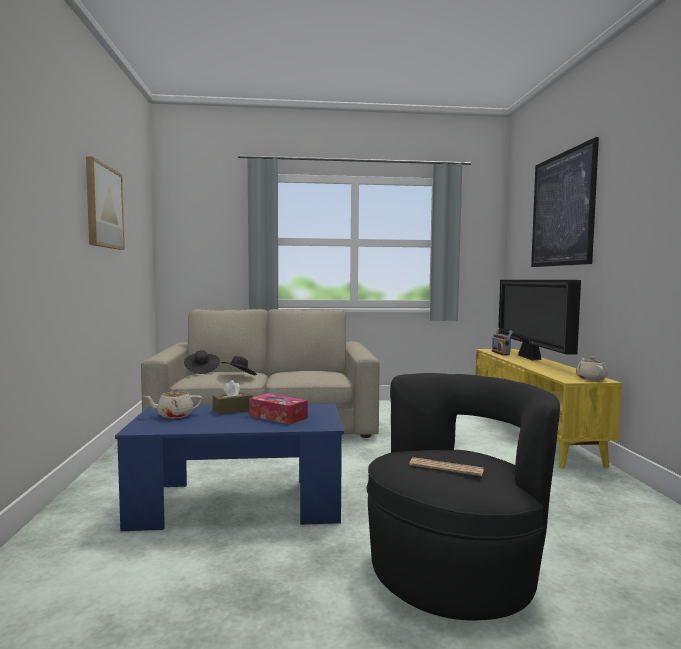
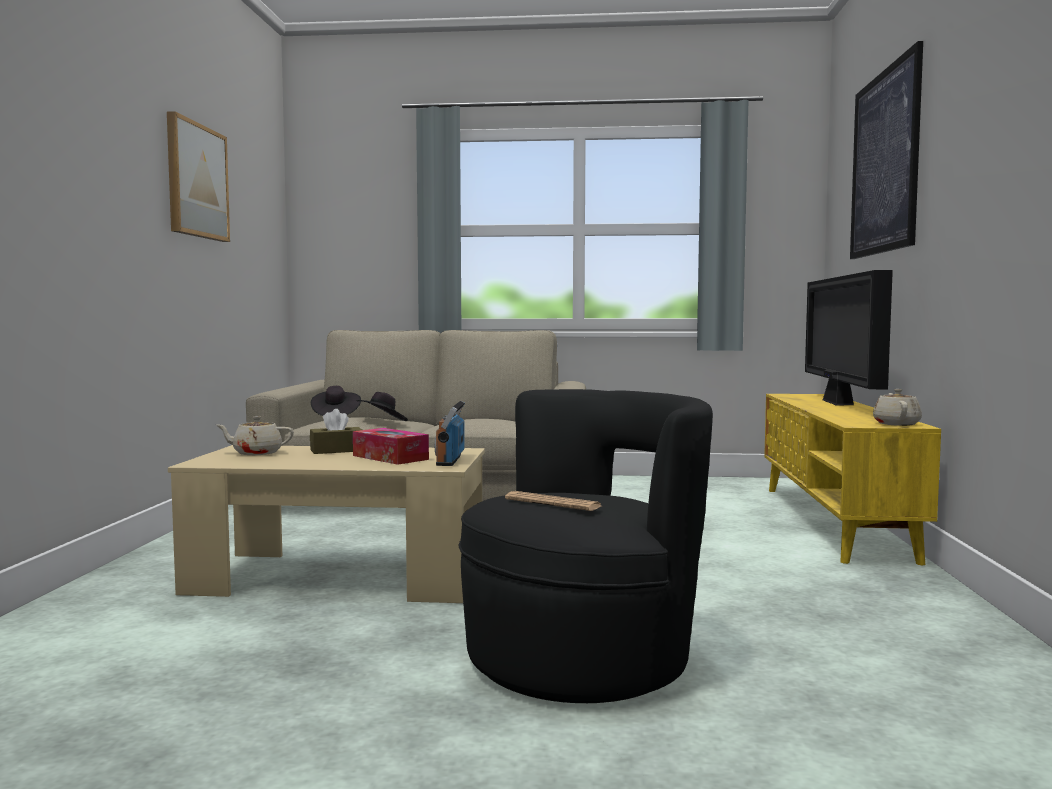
camera: 10 degrees right, 0 degrees up
blue coffee table [115,404,344,531] -> beige coffee table [168,445,485,603]
radio [492,328,513,355] -> radio moved to [435,401,465,466]

